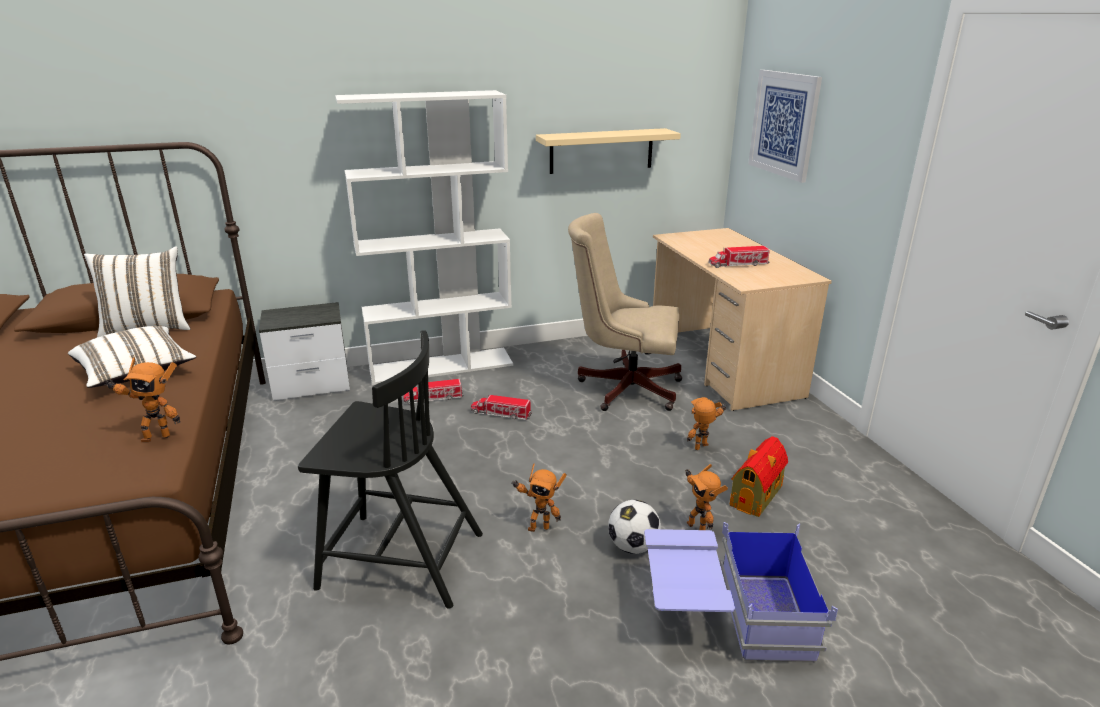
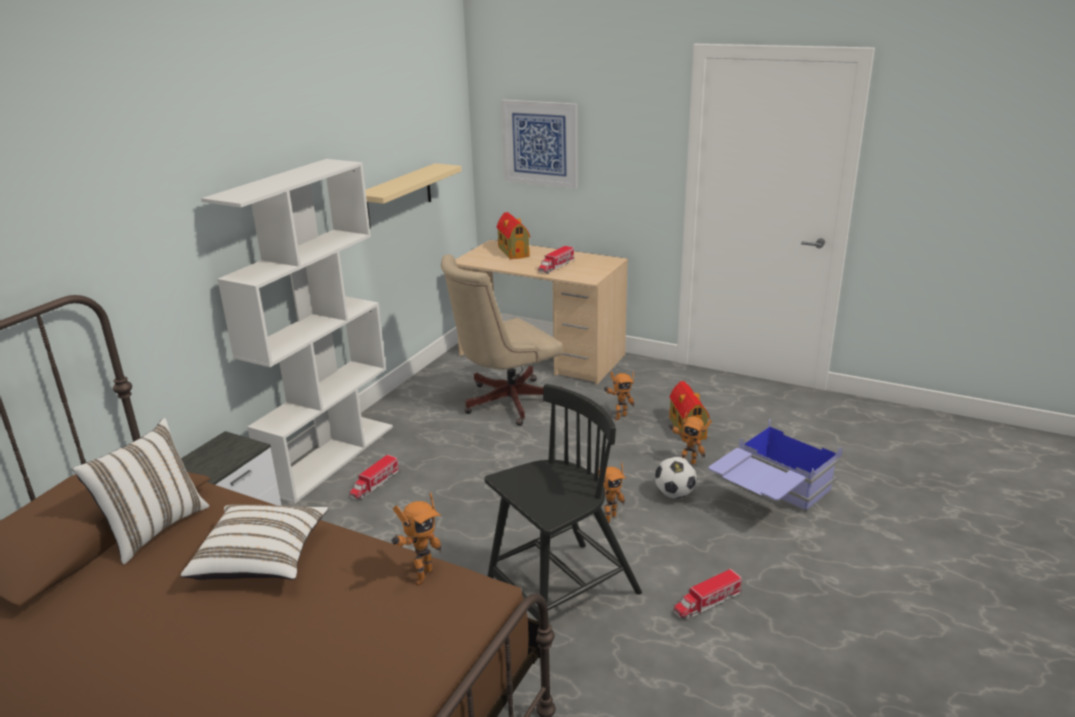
camera: 45 degrees left, 0 degrees up
toy truck [471,394,532,420] -> toy truck moved to [674,569,742,620]
toy robot [687,397,726,450] -> toy robot turned 135 degrees counterclockwise [604,371,634,420]
none -> toy house [497,212,530,259]

